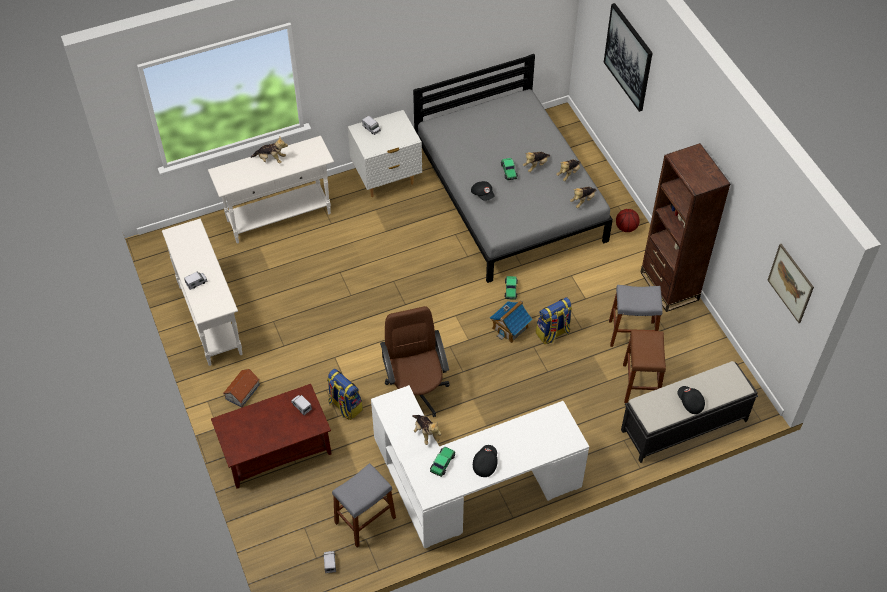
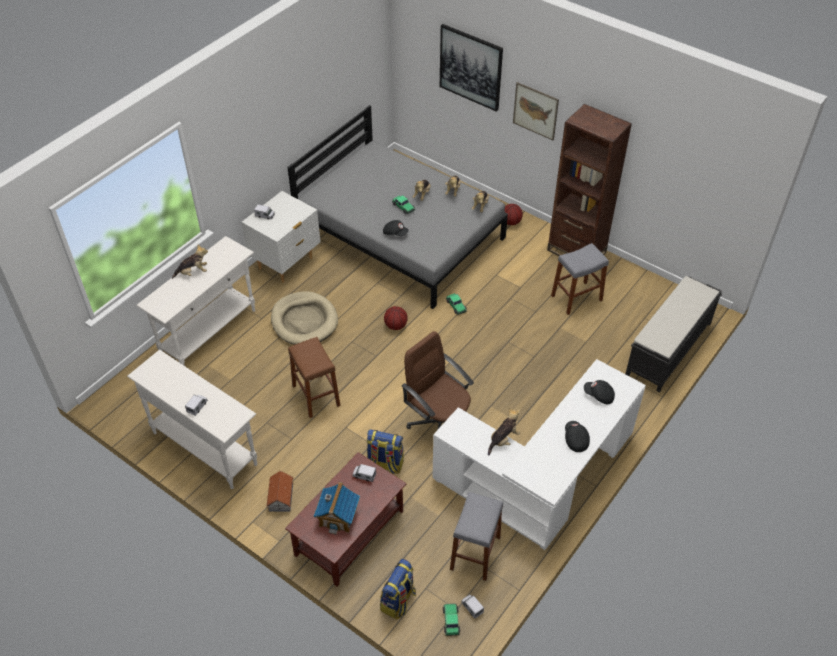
camera: 30 degrees left, 5 degrees down
plush toy [412,415,441,445] -> plush toy turned 75 degrees counterclockwise [488,408,520,456]
toy car [430,447,455,477] -> toy car moved to [443,604,460,636]
toy house [490,300,532,343] -> toy house moved to [314,482,360,534]
backpack [536,297,572,344] -> backpack moved to [380,559,416,620]
brown stool [623,330,666,403] -> brown stool moved to [288,337,340,418]
black cap [678,386,705,414] -> black cap moved to [584,380,615,404]
picture [768,244,814,323] -> picture moved to [513,82,559,140]
none -> beige dog bed [271,291,338,345]
none -> basketball [384,306,408,330]

